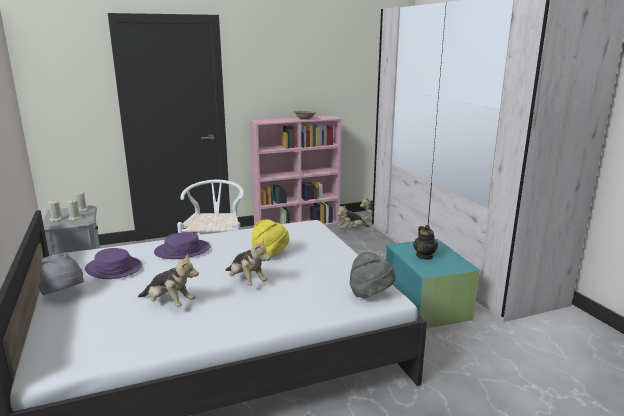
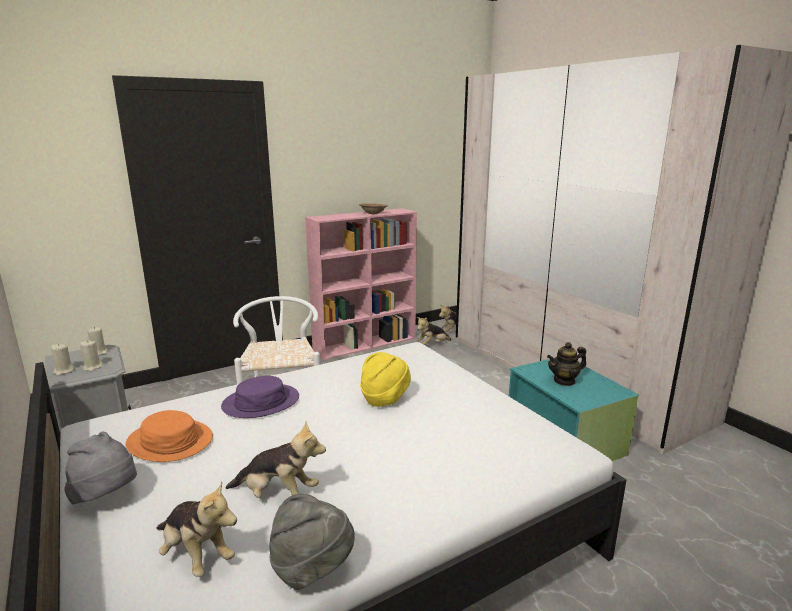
camera: 10 degrees left, 0 degrees up
purple hat [85,248,142,279] -> orange hat [125,410,213,462]
plush toy [225,238,271,285] -> plush toy moved to [156,481,237,577]
grey hat [349,252,395,298] -> grey hat moved to [269,494,355,590]
teapot [413,225,438,260] -> teapot turned 90 degrees clockwise [547,342,586,386]

